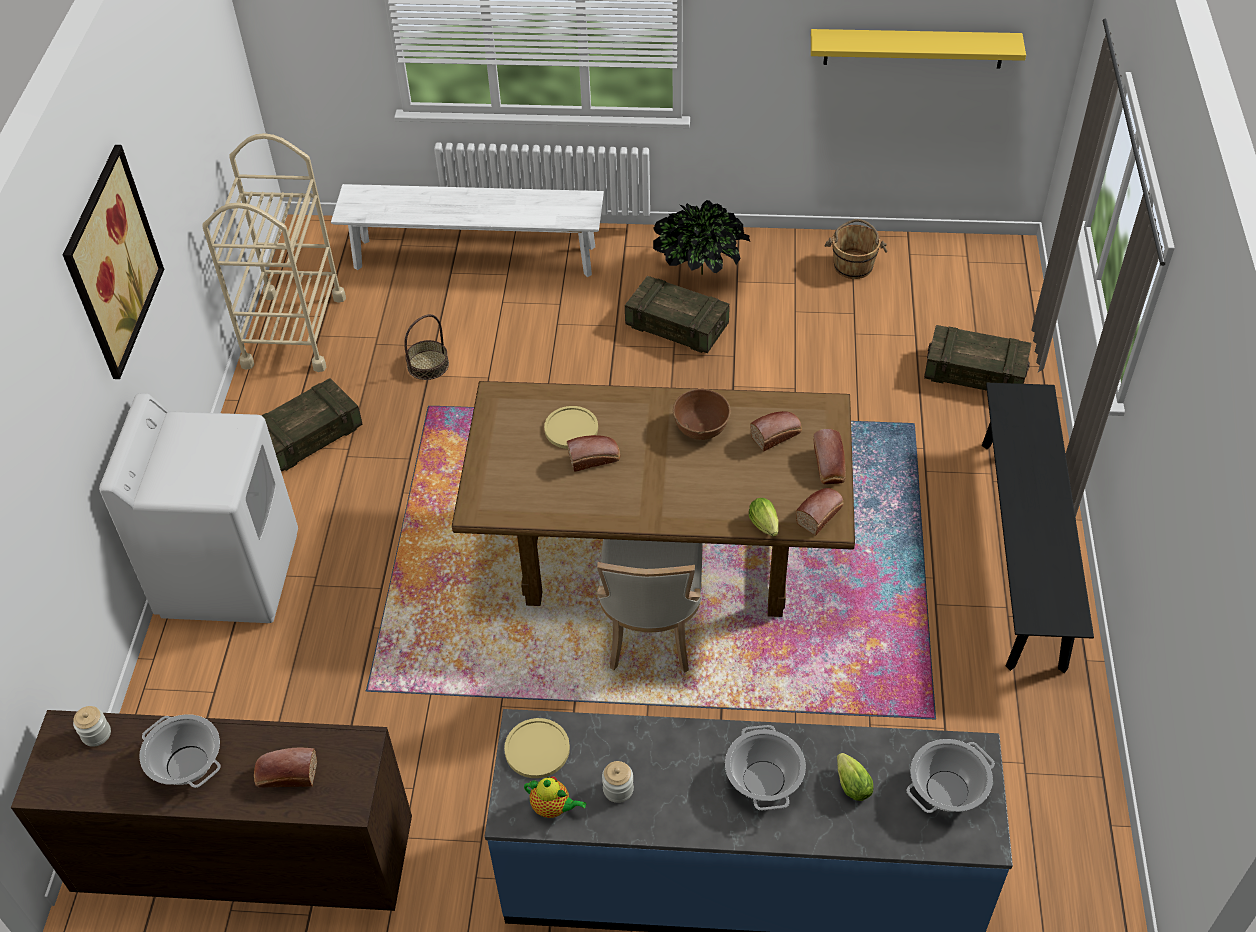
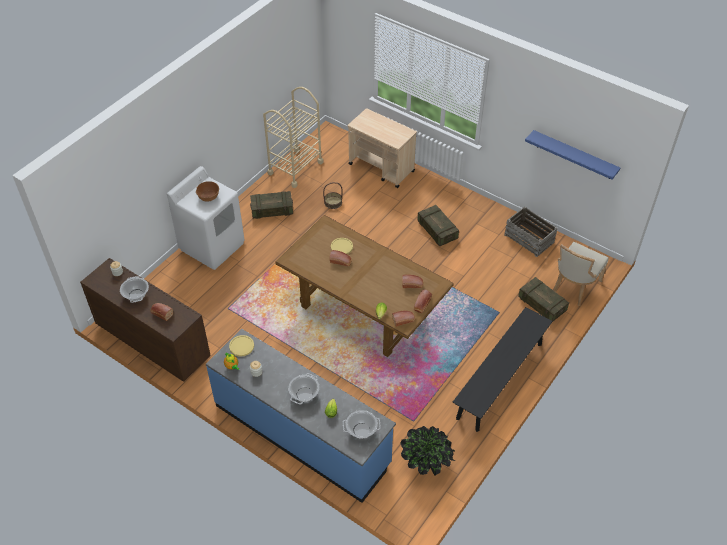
camera: 30 degrees right, 0 degrees up
picture [63,145,164,379] -> none
white bench [331,184,604,277] -> beige cart [348,108,417,188]
beige chair [596,539,703,673] -> beige chair moved to [553,242,608,306]
potted plant [653,200,750,275] -> potted plant moved to [400,426,455,476]
brown bowl [673,389,730,440] -> brown bowl moved to [196,181,219,201]
yellow shelf [811,29,1026,69] -> blue shelf [525,130,620,180]
brown bucket [824,219,887,279] -> crate [504,206,558,257]

